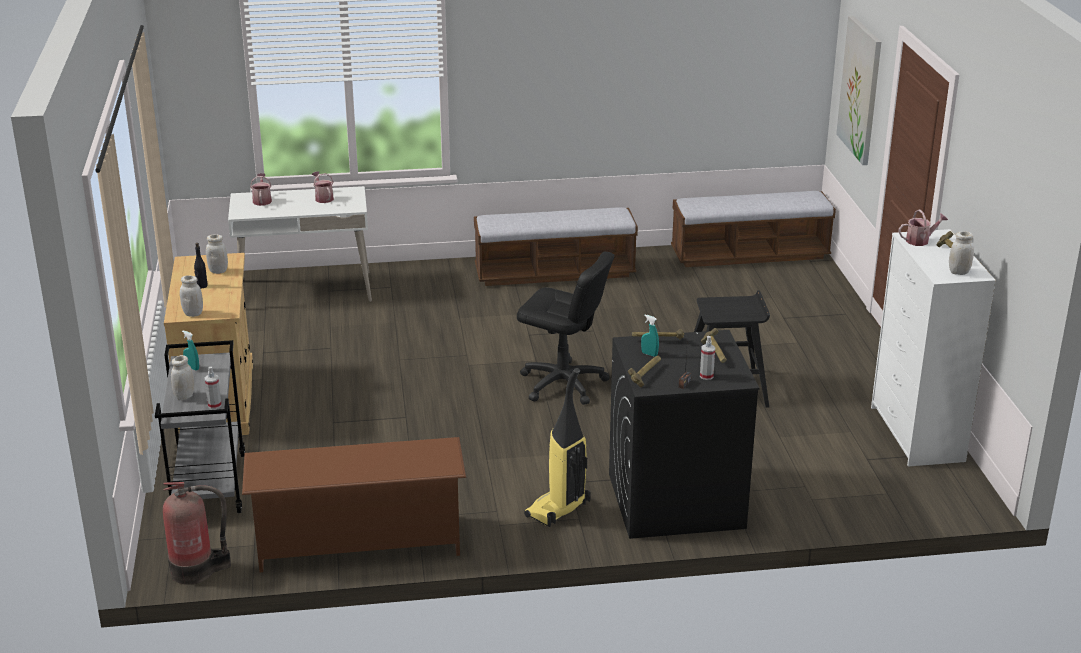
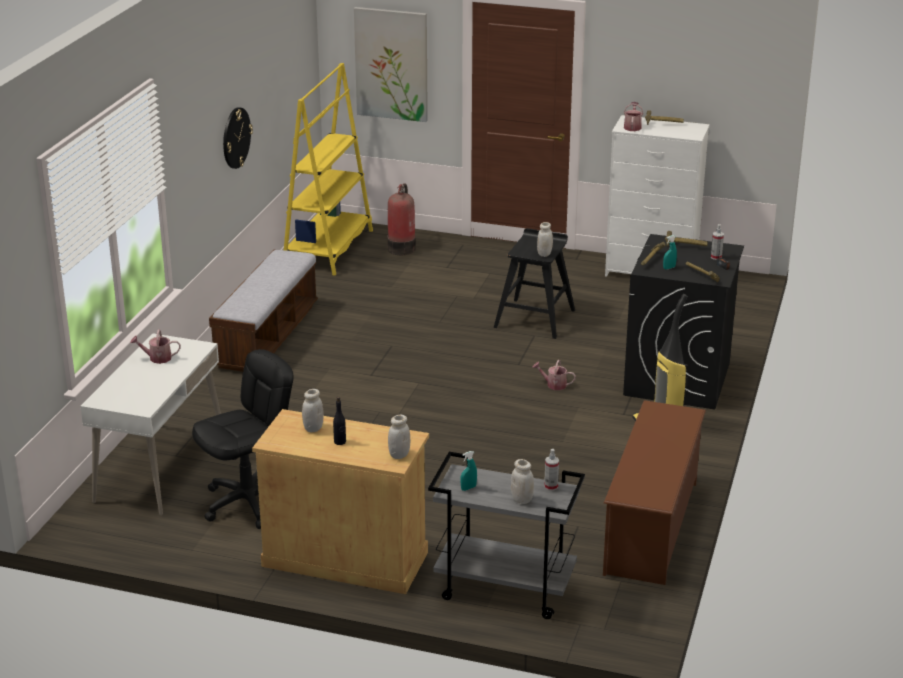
camera: 65 degrees left, 0 degrees up
fire extinguisher [163,482,231,585] -> fire extinguisher moved to [387,183,416,255]
watering can [250,173,272,206] -> watering can moved to [532,360,576,390]
black office chair [517,252,614,405] -> black office chair moved to [192,349,294,529]
bench [671,191,836,267] -> yellow bookcase [284,63,373,275]
white jar [949,231,974,275] -> white jar moved to [537,222,553,257]
none -> wall clock [223,107,253,169]

